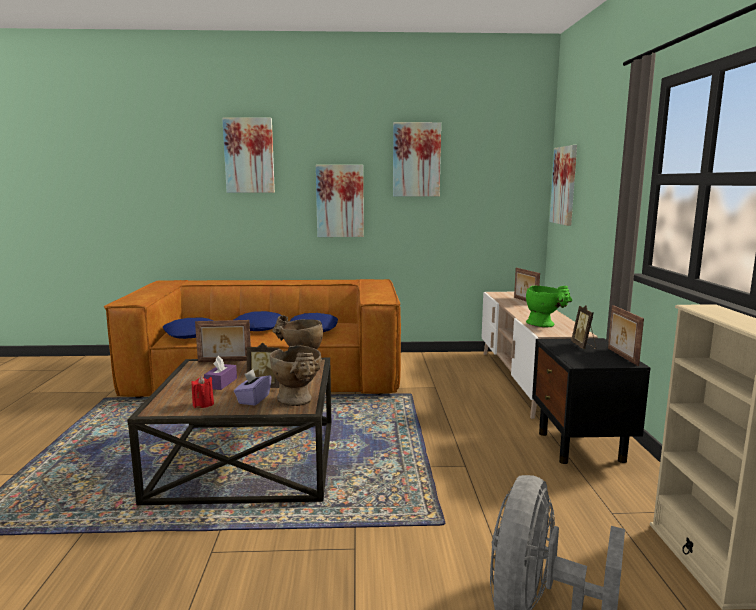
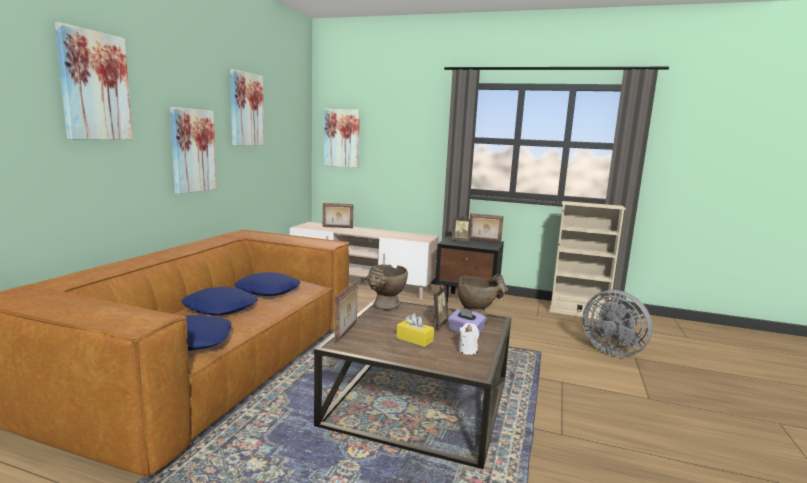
camera: 70 degrees left, 0 degrees up
red candle [191,376,214,408] -> white candle [458,323,479,355]
purple tissue box [204,356,237,390] -> yellow tissue box [396,313,434,347]
green vase [526,286,572,327] -> none

